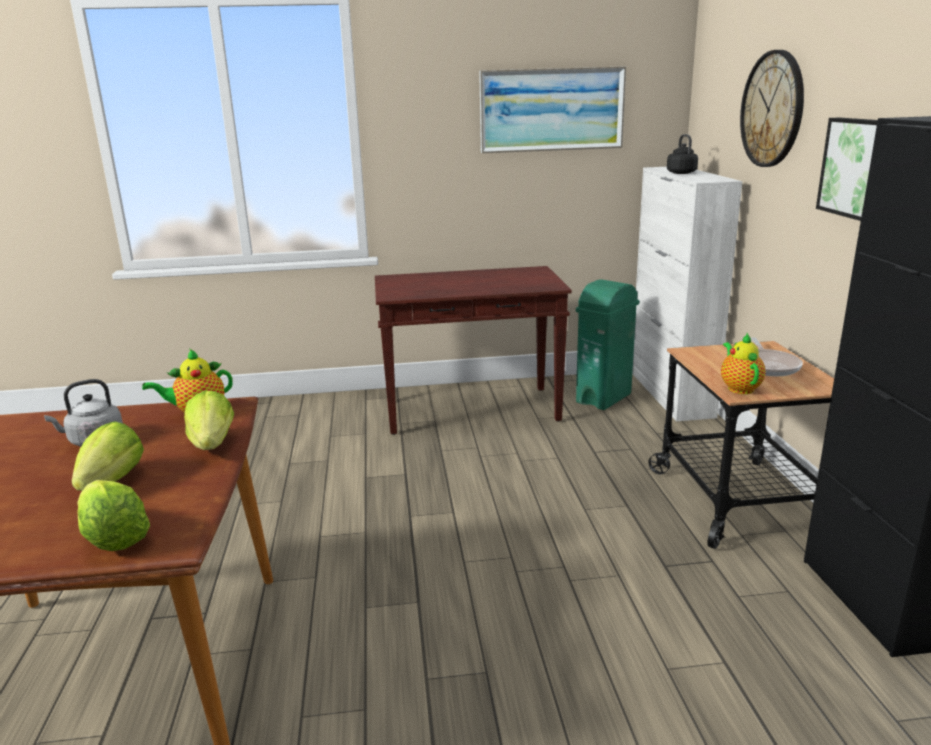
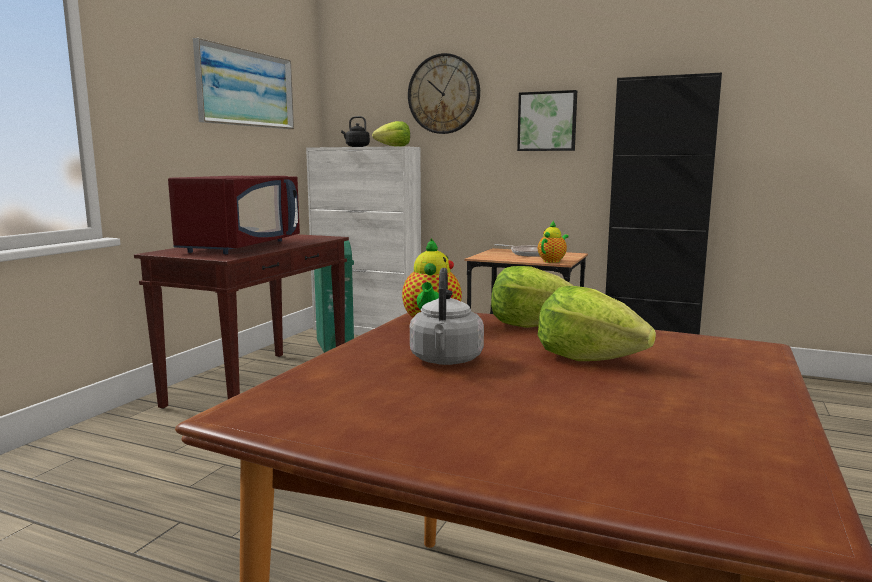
camera: 60 degrees left, 10 degrees down
lettuce [77,480,150,551] -> lettuce moved to [372,121,410,147]
teapot [721,333,765,394] -> teapot turned 105 degrees clockwise [538,221,569,263]
none -> red microwave [168,176,300,254]

